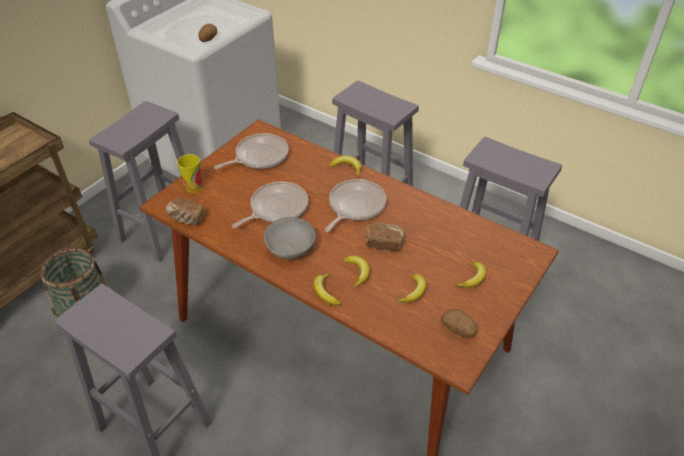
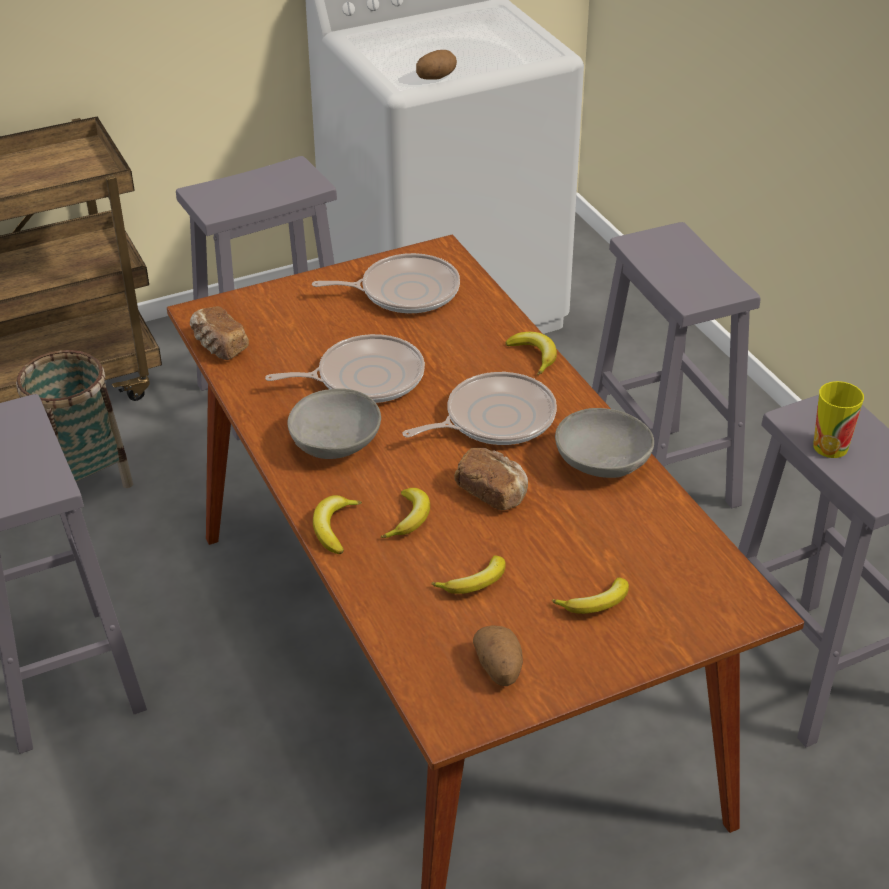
camera: 30 degrees right, 5 degrees down
cup [177,154,203,193] -> cup moved to [813,381,864,458]
none -> grey bowl [555,408,654,478]

